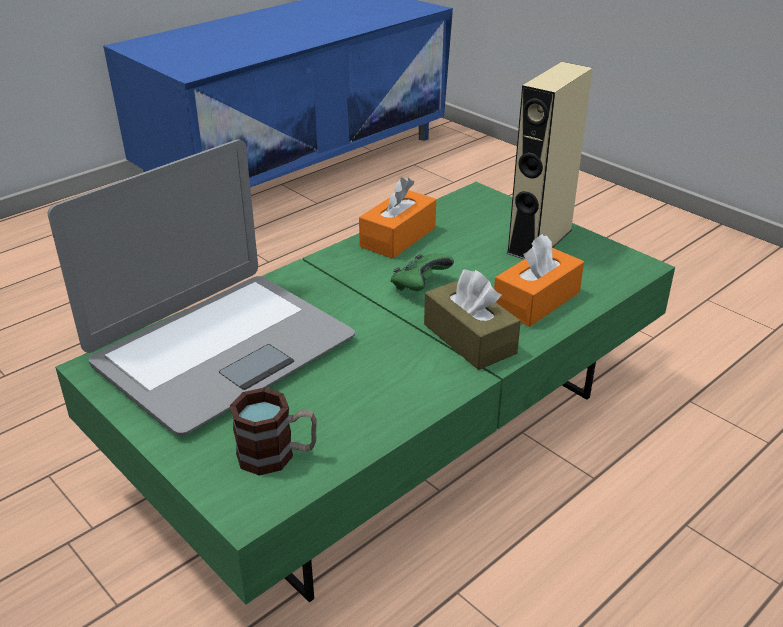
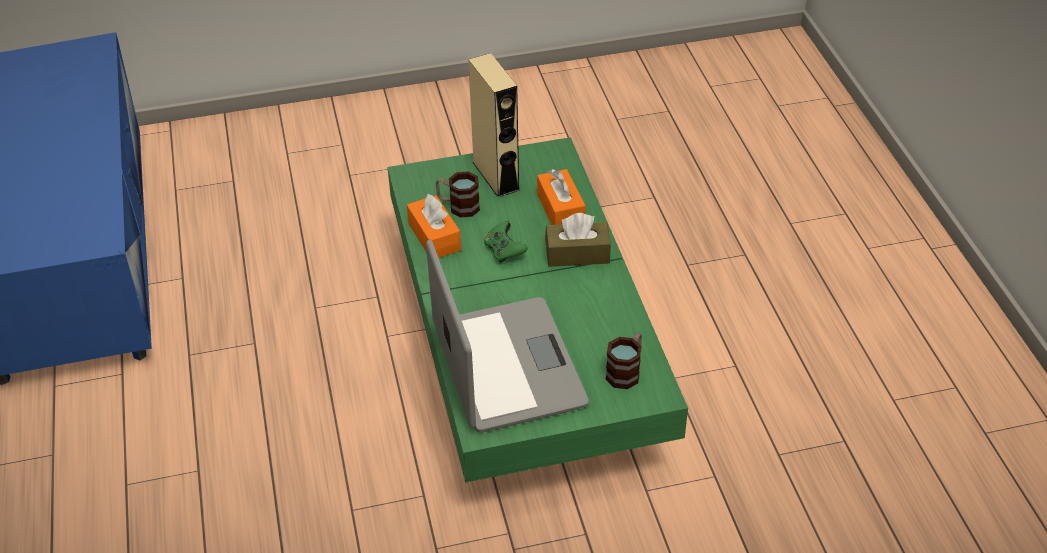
camera: 60 degrees left, 10 degrees up
none -> mug [436,171,480,218]

